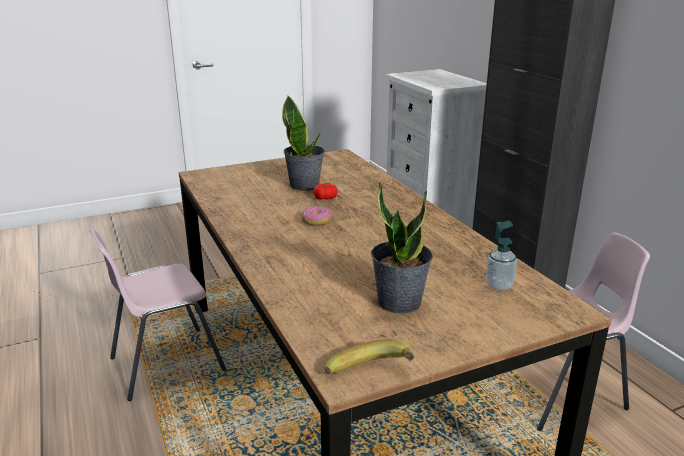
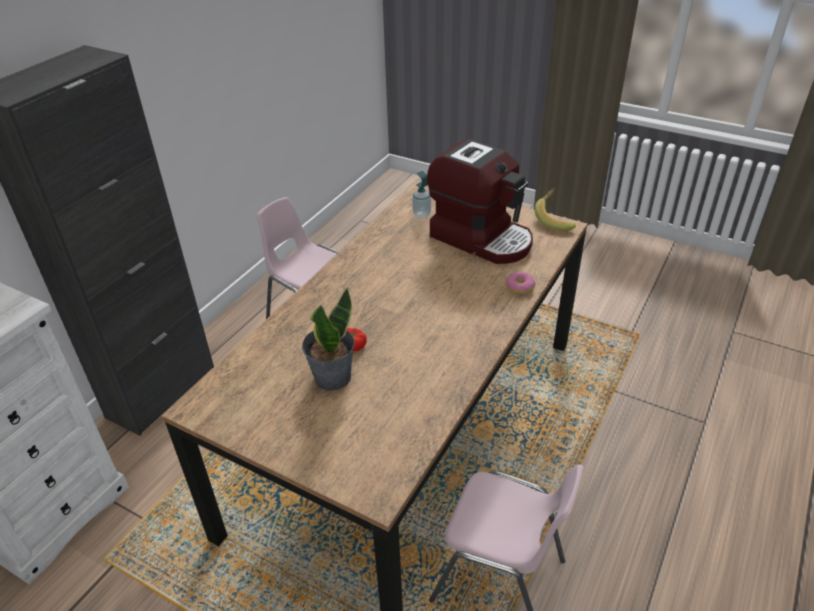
camera: 125 degrees left, 15 degrees up
donut [301,206,332,225] -> donut moved to [506,272,536,295]
potted plant [371,182,433,314] -> coffee machine [427,139,533,264]

